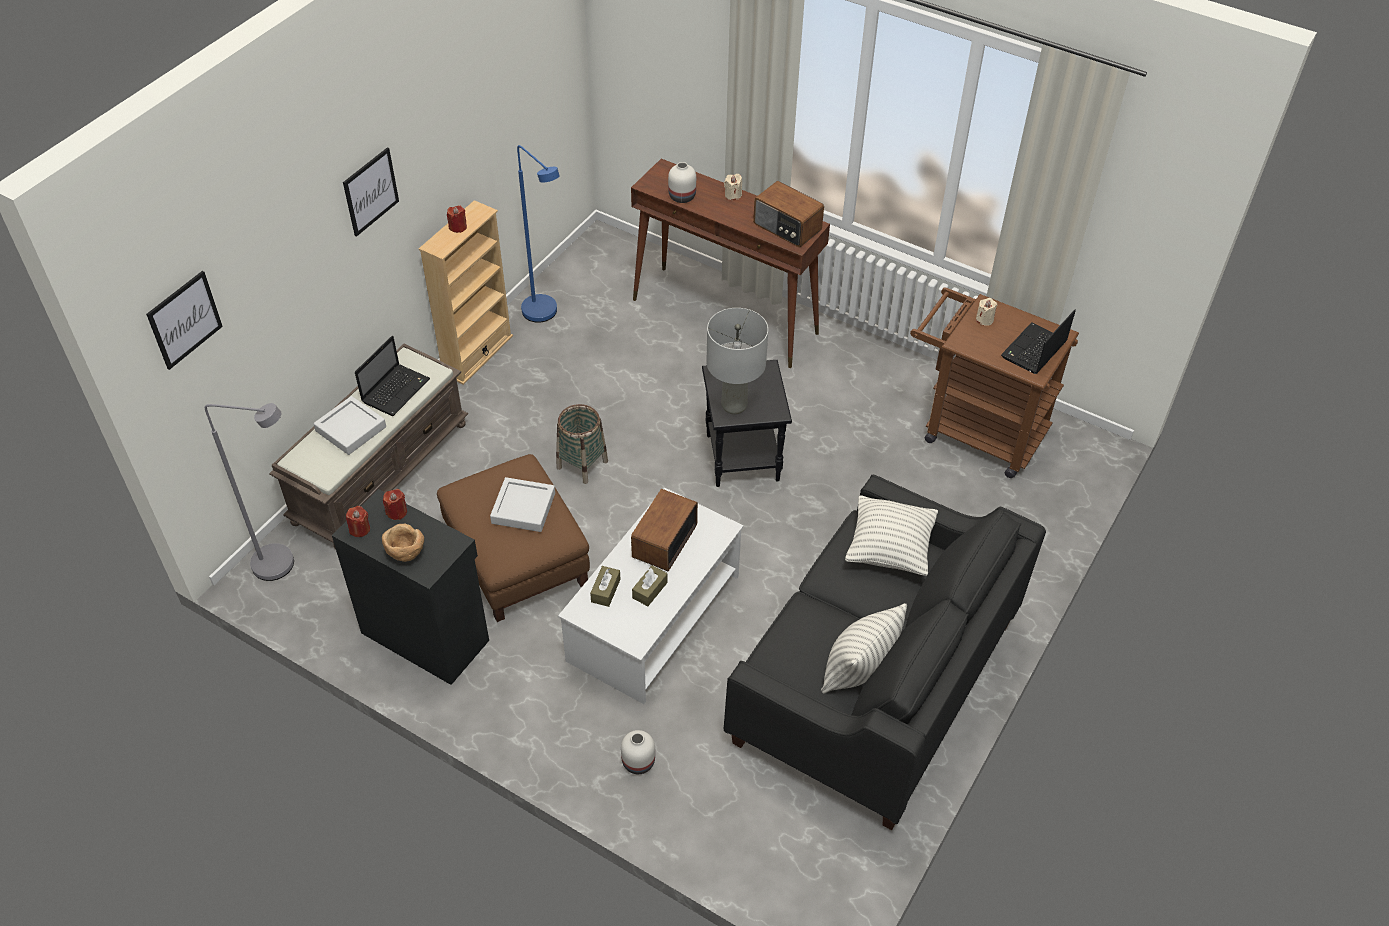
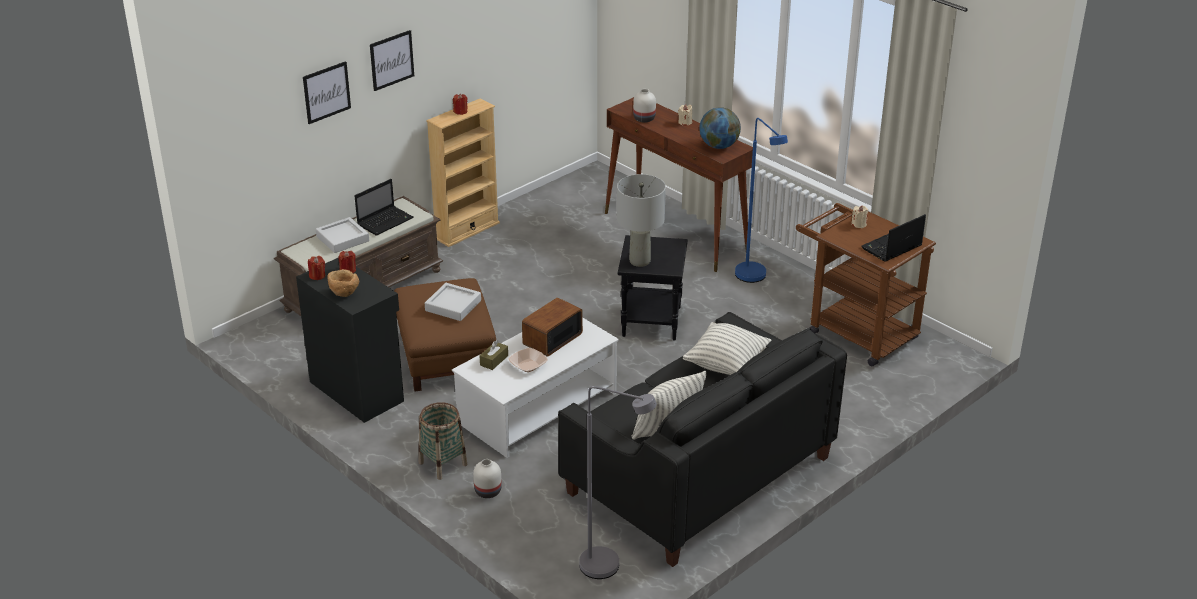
camera: 15 degrees right, 15 degrees down
picture [146,271,223,370] -> picture moved to [303,61,351,124]
grey floor lamp [205,403,294,581] -> grey floor lamp moved to [579,386,657,579]
blue floor lamp [517,145,560,323] -> blue floor lamp moved to [735,118,788,283]
basket [556,404,608,484] -> basket moved to [418,402,467,480]
brown tissue box [632,565,668,606] -> bowl [509,348,548,372]
radio [753,181,824,247] -> globe [699,107,741,149]

